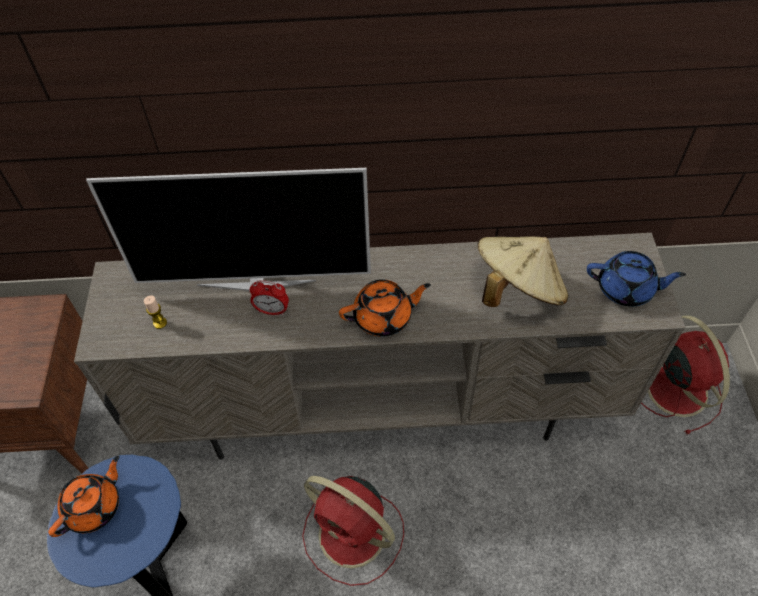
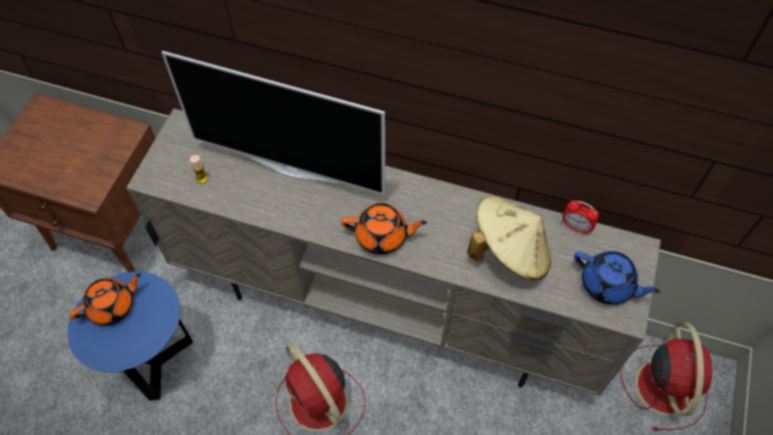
camera: 20 degrees right, 5 degrees up
alarm clock [250,280,289,315] -> alarm clock moved to [562,200,599,234]

